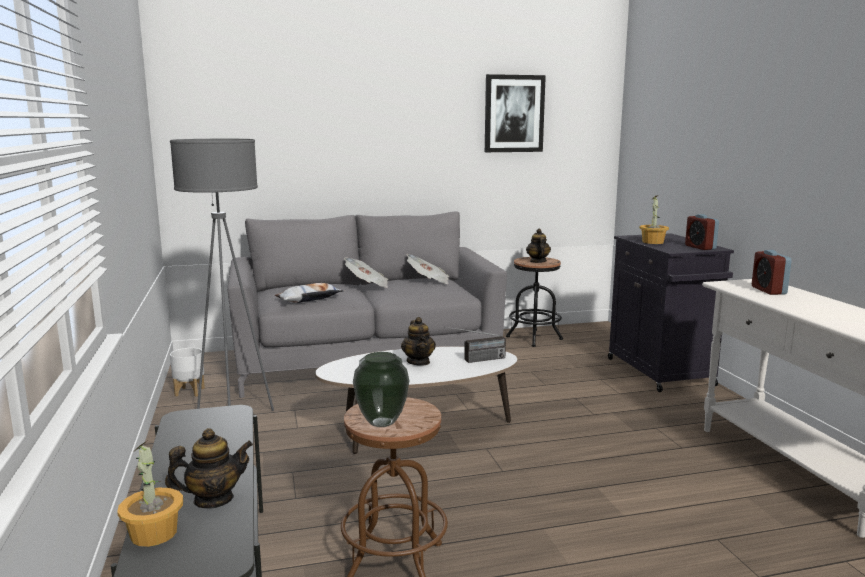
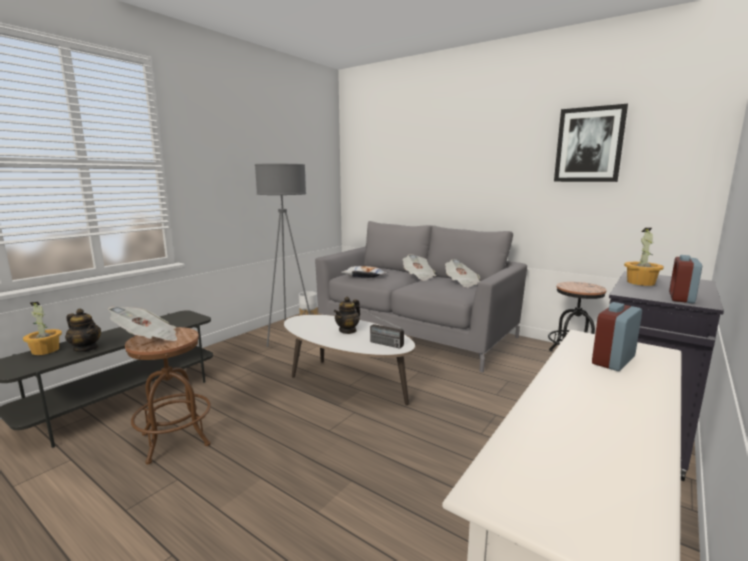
camera: 50 degrees right, 0 degrees up
vase [353,352,410,427] -> newspaper [108,307,177,341]
teapot [526,229,551,263] -> none

